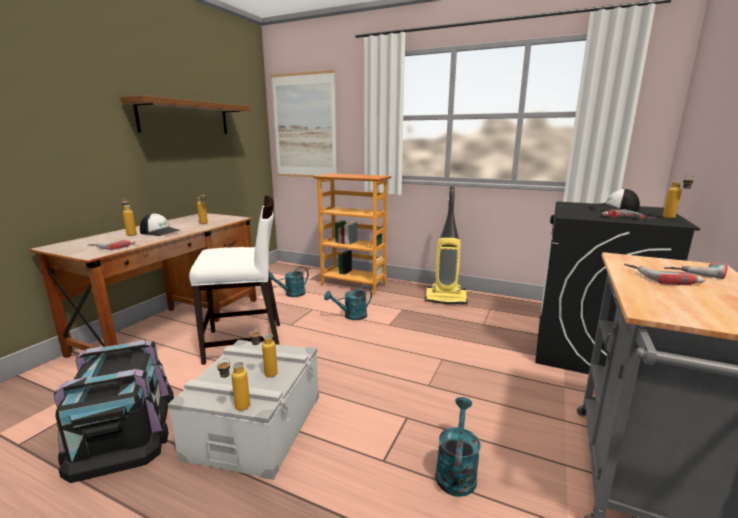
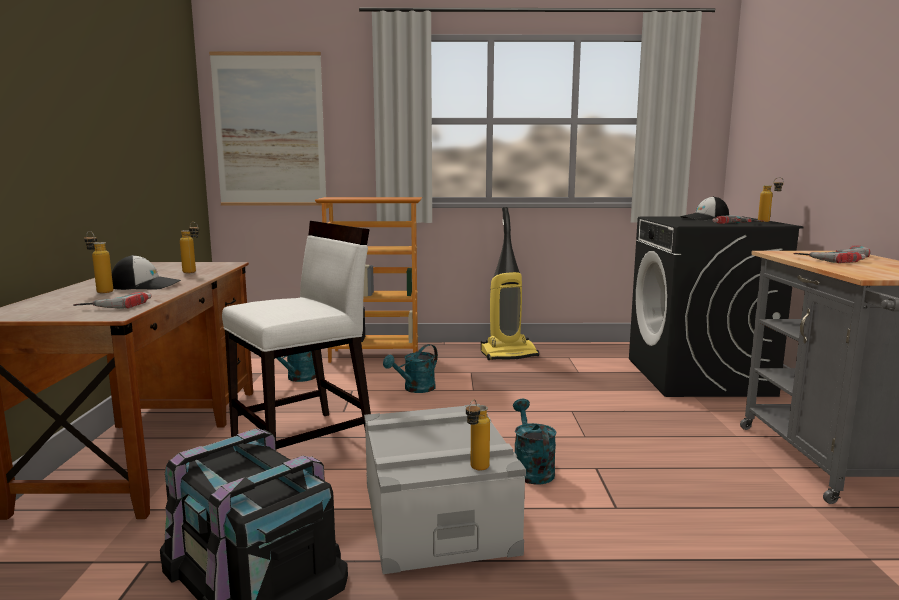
camera: 25 degrees left, 5 degrees down
brown shelf [121,95,250,134] -> none
bottle [249,329,278,377] -> none
turquoise watering can [435,397,481,497] -> turquoise watering can moved to [513,399,556,485]

